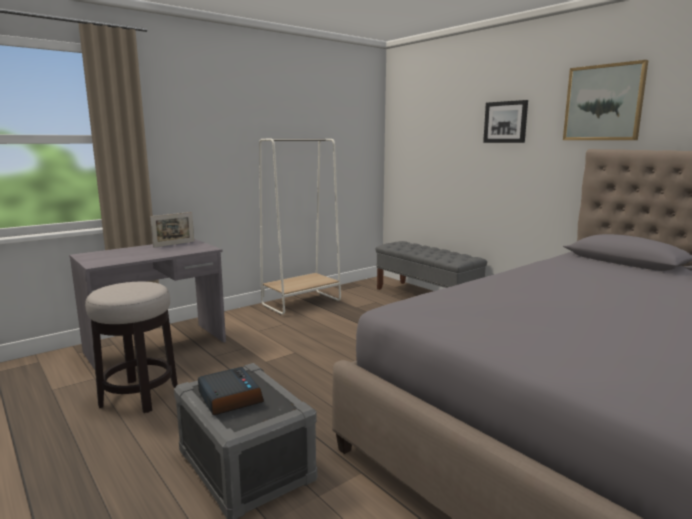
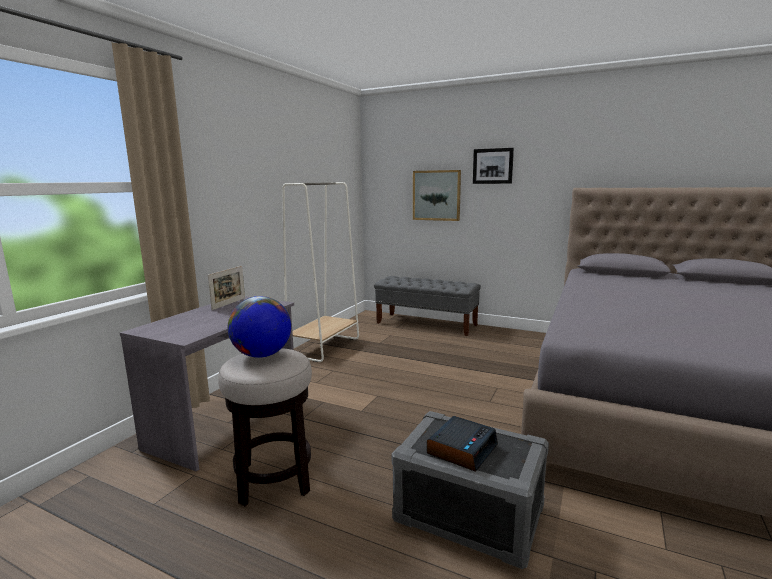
camera: 25 degrees left, 0 degrees up
alarm clock [198,367,264,415] -> alarm clock turned 90 degrees clockwise [427,416,498,472]
picture [563,60,648,140] -> picture moved to [413,170,461,221]
none -> globe [228,296,291,358]

